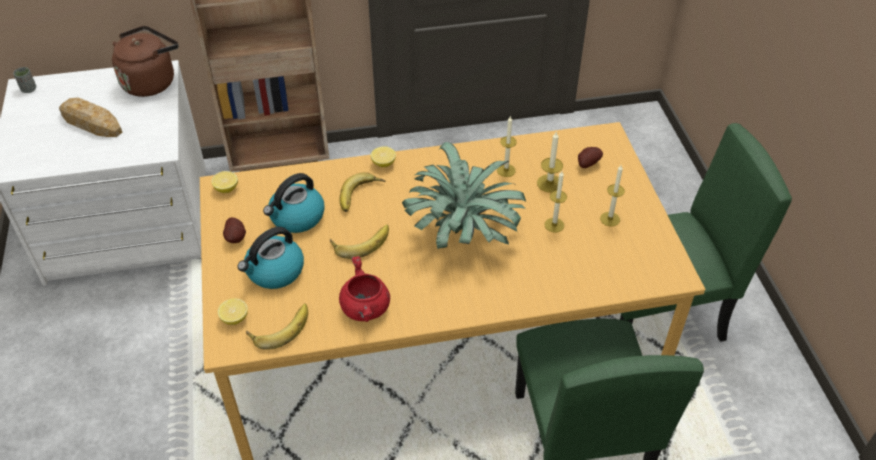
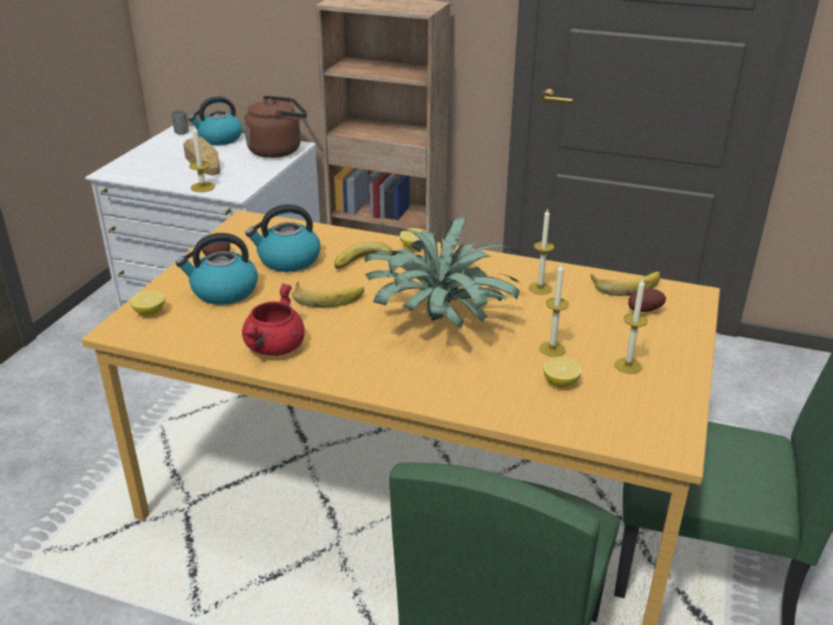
camera: 30 degrees right, 15 degrees down
lemon [211,171,238,193] -> lemon moved to [543,357,581,387]
banana [246,304,308,350] -> banana moved to [591,271,660,296]
candle [537,131,563,193] -> candle moved to [189,126,215,192]
none -> kettle [188,96,242,145]

